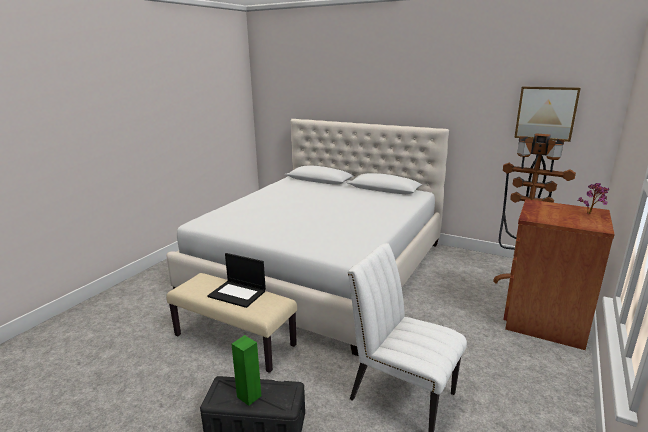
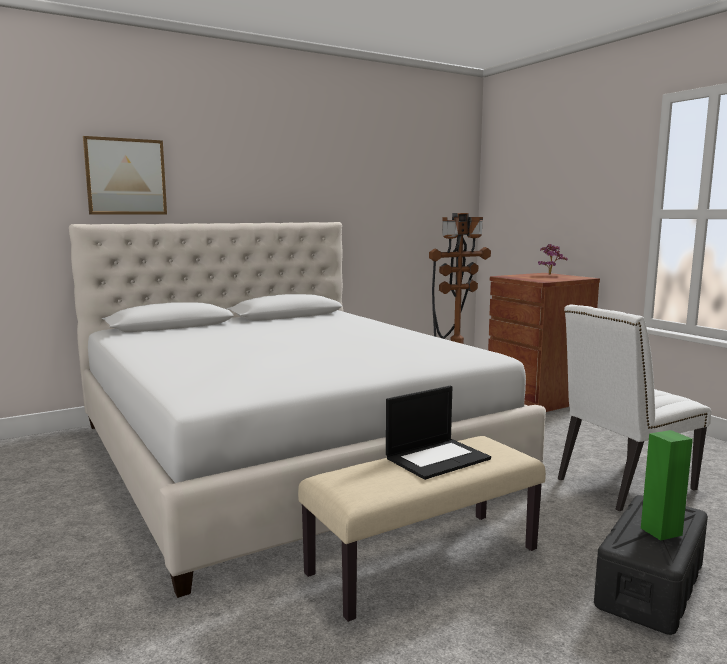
camera: 60 degrees left, 10 degrees down
picture [514,86,581,142] -> picture moved to [83,136,167,214]

